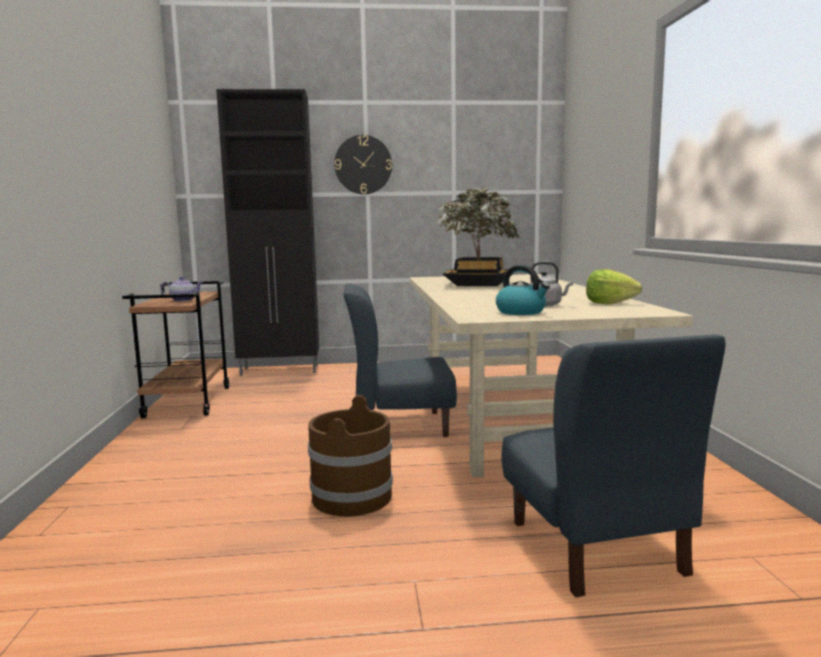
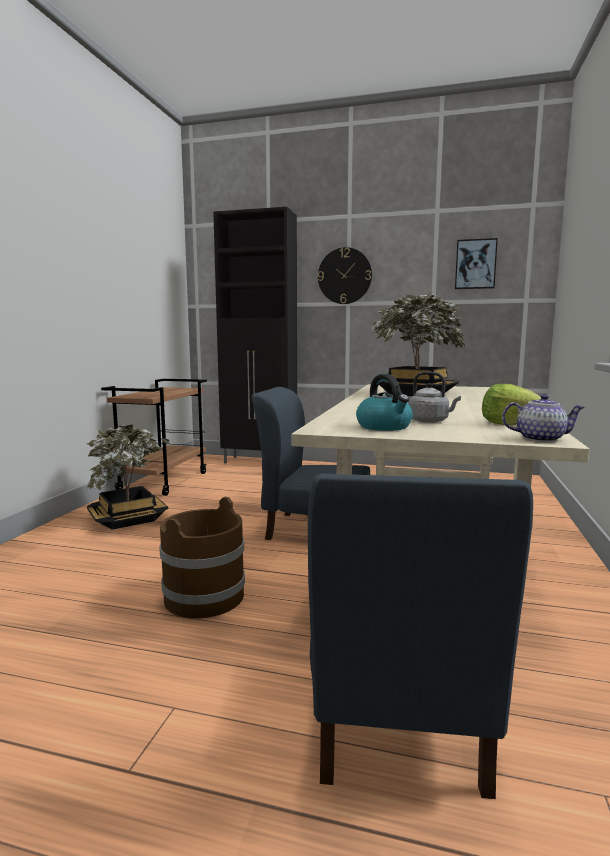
camera: 20 degrees right, 0 degrees up
teapot [160,276,203,302] -> teapot moved to [502,394,585,442]
none -> potted plant [86,425,170,530]
none -> picture [455,238,498,289]

